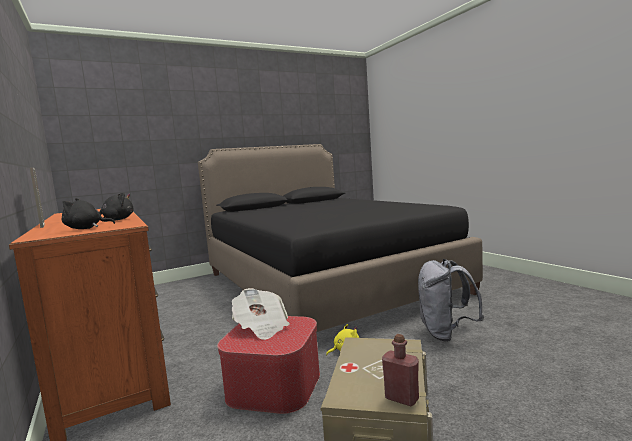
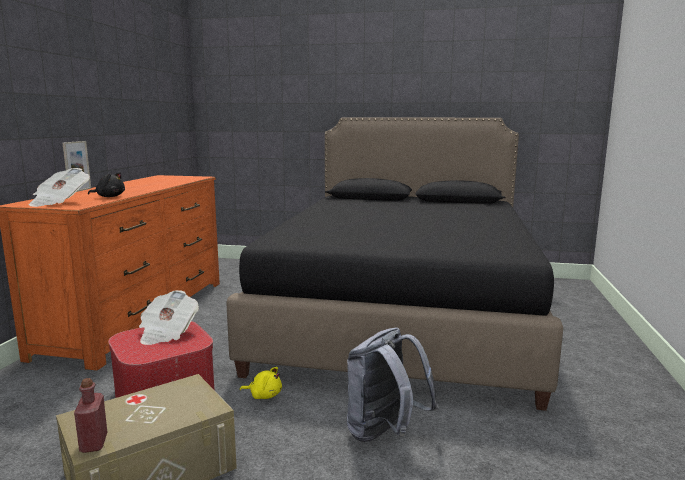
camera: 40 degrees right, 5 degrees up
black plush toy [62,198,115,229] -> newspaper [29,168,90,207]

